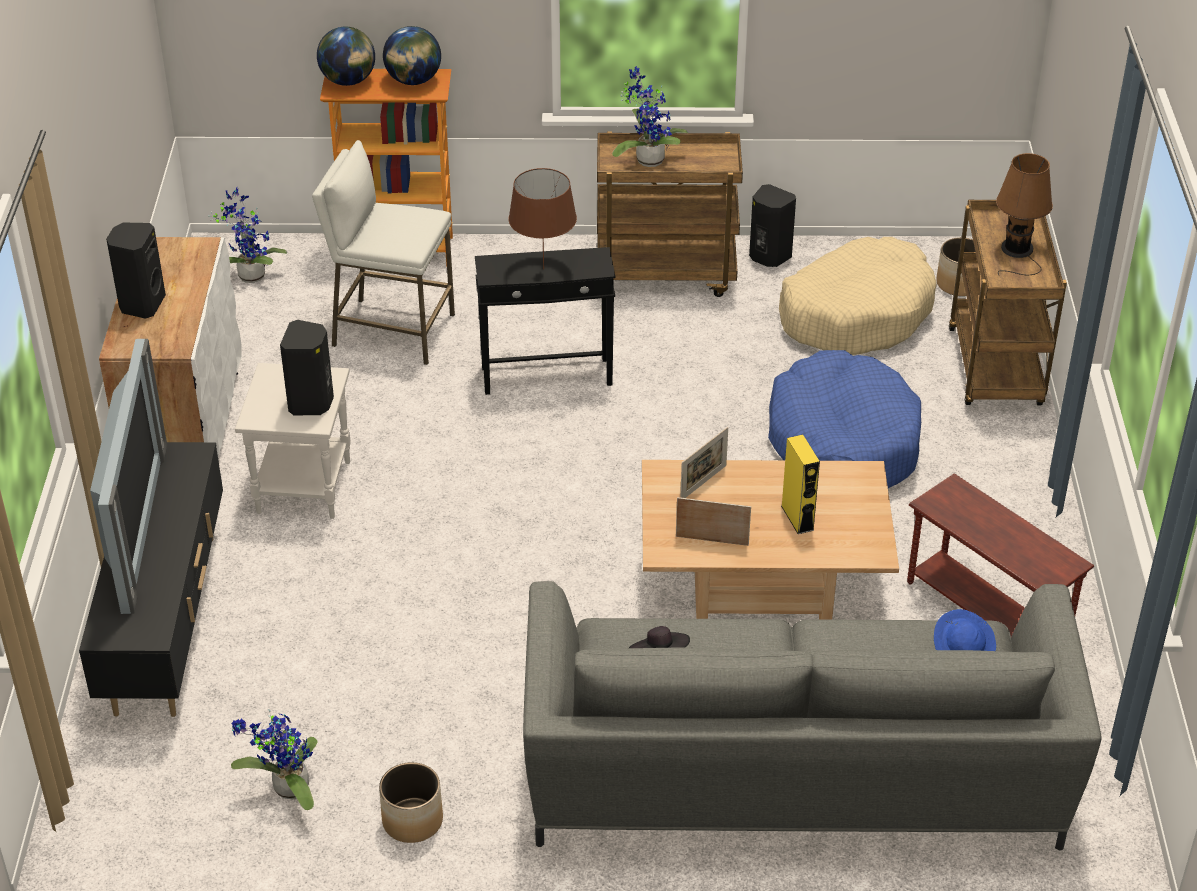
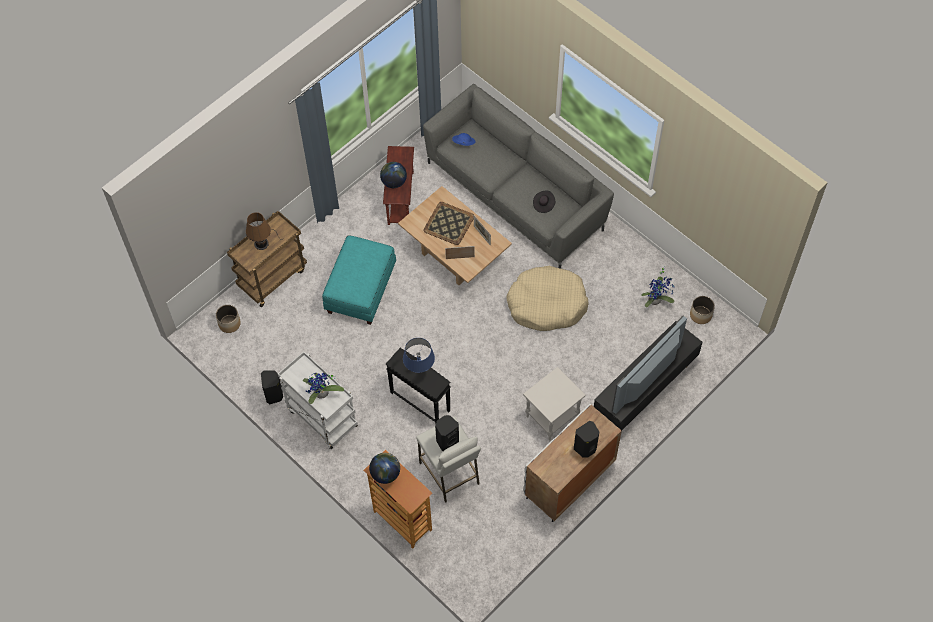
camera: 135 degrees left, 20 degrees up
potted plant [208,187,287,283] -> none
black speaker [280,320,334,415] -> black speaker moved to [435,415,459,451]
globe [317,27,375,86] -> globe moved to [380,162,407,188]
planter [379,762,443,843] -> planter moved to [690,296,715,324]
brown table lamp [509,168,577,269] -> blue table lamp [403,338,435,373]
brown cart [597,131,743,297] -> white cart [278,351,358,449]
blue dog bed [768,350,921,488] -> turquoise ottoman [322,235,396,325]
beige dog bed [779,237,937,355] -> beige dog bed moved to [506,266,589,331]
yellow speaker [781,435,820,534] -> tray [424,202,474,245]

